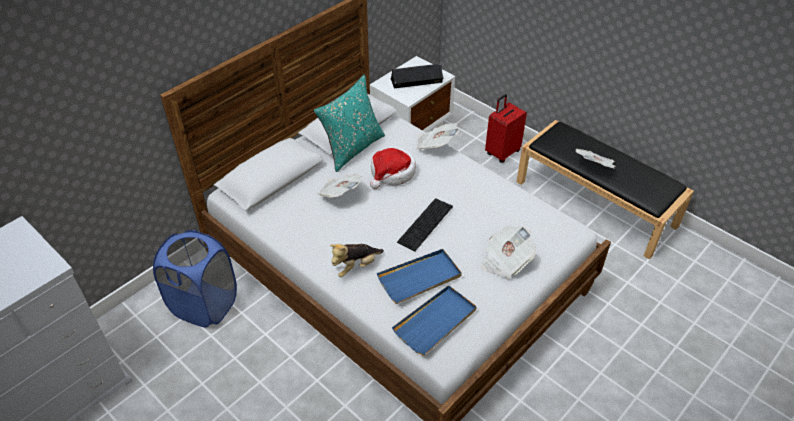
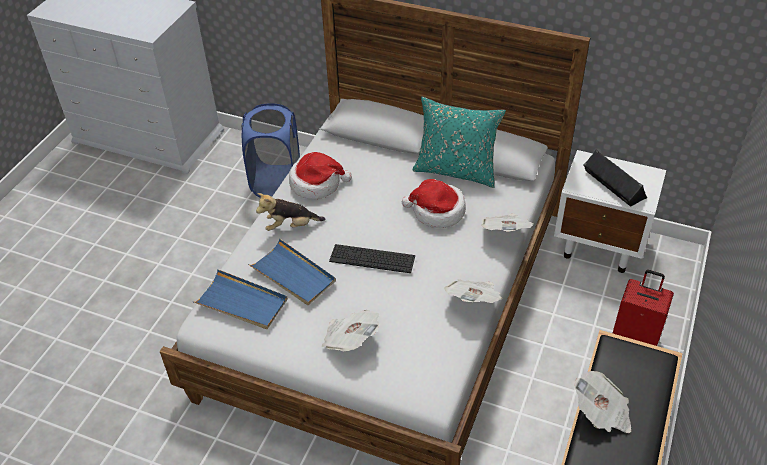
camera: 70 degrees right, 0 degrees up
newspaper [317,174,363,198] -> newspaper moved to [445,279,502,303]
plush toy [330,244,384,277] -> plush toy turned 45 degrees counterclockwise [256,193,325,231]
none -> hat [289,152,352,199]

